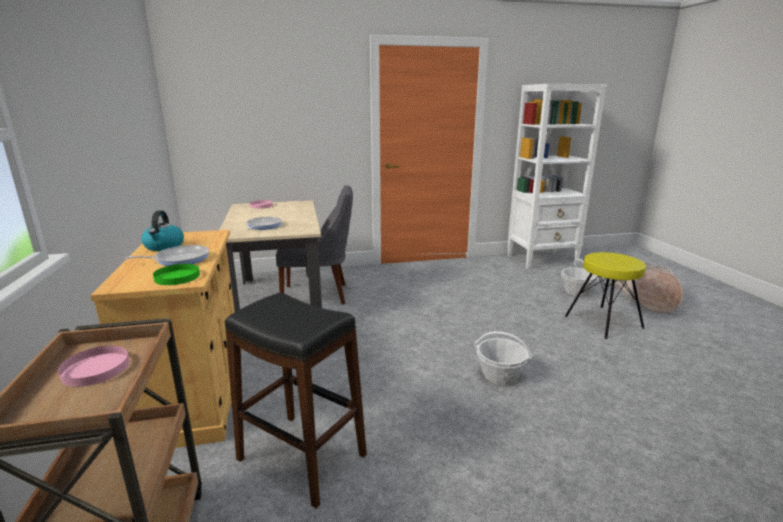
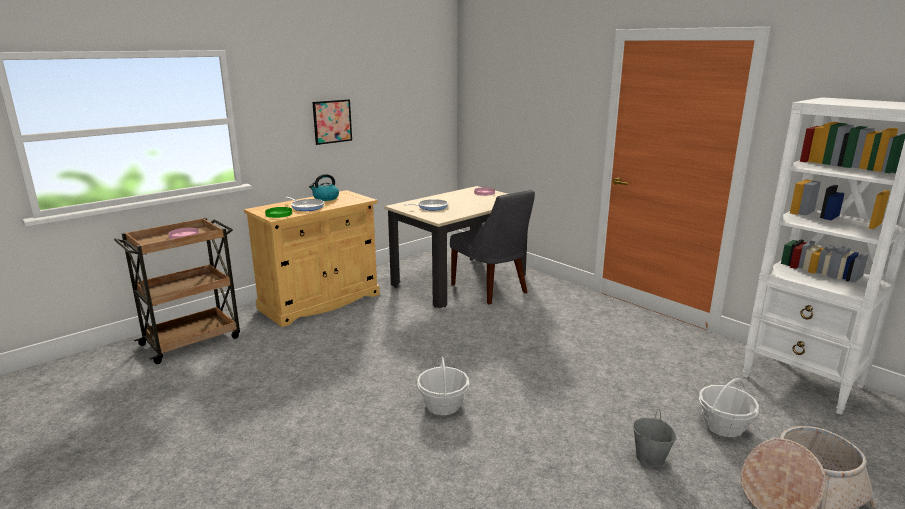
camera: 60 degrees right, 0 degrees up
black stool [225,293,367,508] -> none
yellow stool [565,252,646,339] -> grey bucket [633,409,677,467]
none -> picture [312,99,352,145]

